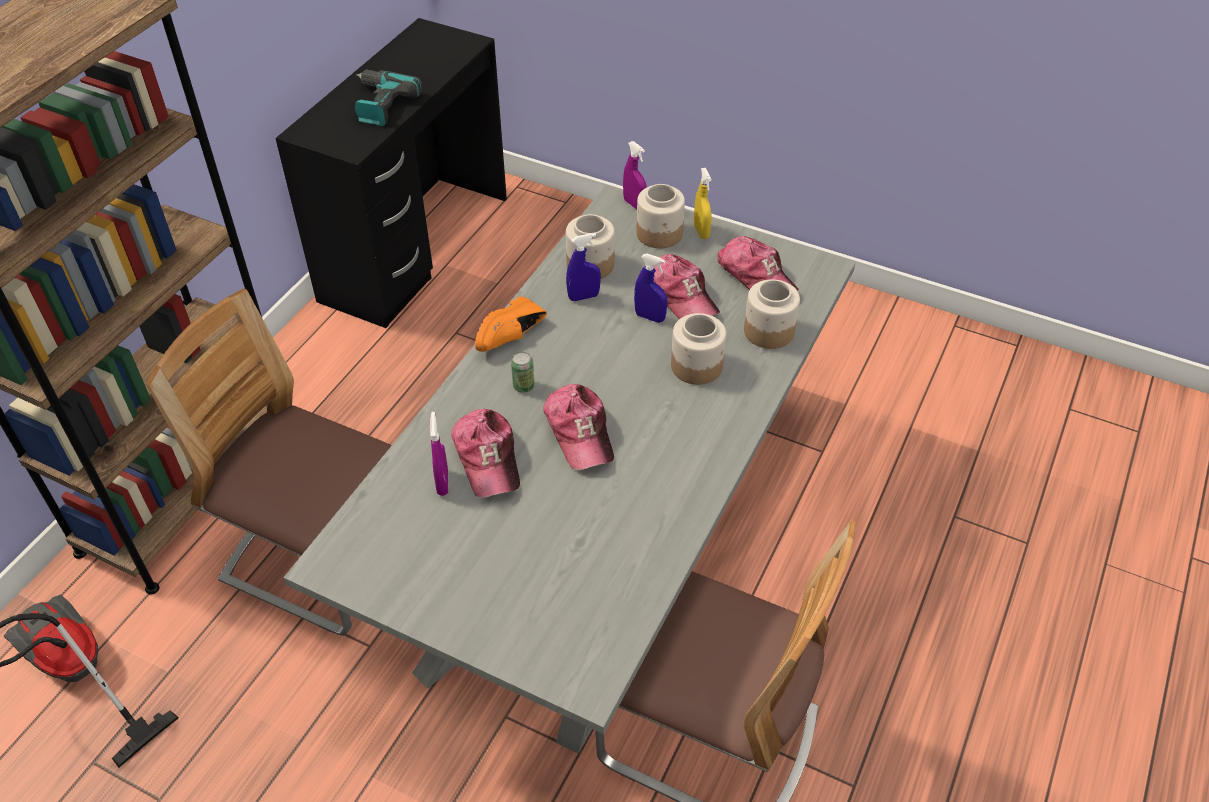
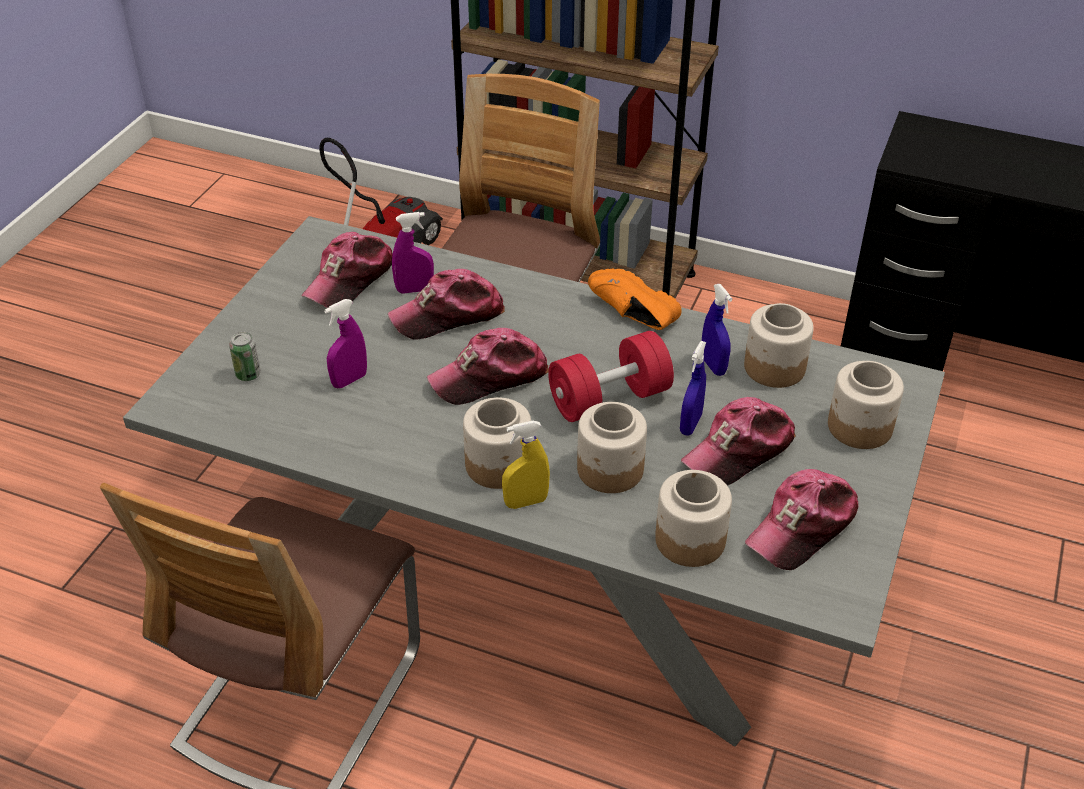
camera: 85 degrees right, 5 degrees down
power drill [355,69,422,126] -> none
can [511,352,535,393] -> can moved to [229,332,261,381]
purple spray bottle [623,141,647,210] -> purple spray bottle moved to [324,299,367,388]
yellow spray bottle [694,168,711,239] -> yellow spray bottle moved to [502,421,550,509]
none -> cap [301,232,392,308]
none -> jar [463,397,531,489]
none -> red dumbbell [548,331,674,422]

